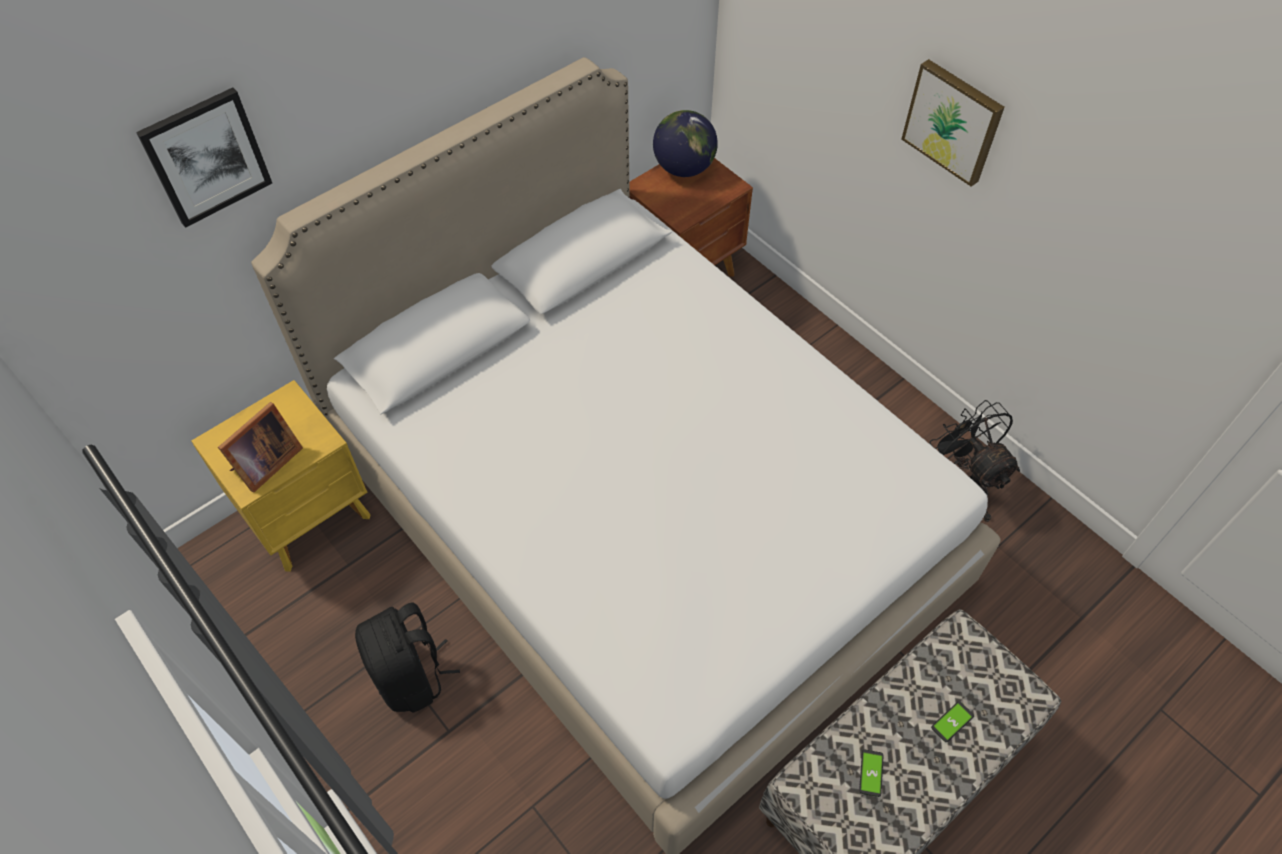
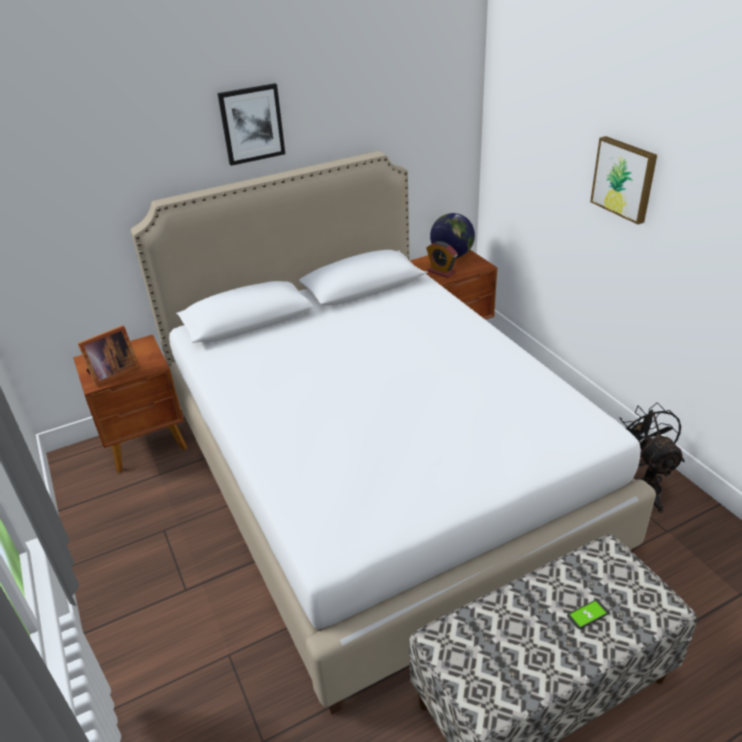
camera: 15 degrees right, 20 degrees down
picture [136,88,272,228] -> picture moved to [217,83,285,166]
yellow nightstand [191,380,371,572] -> brown nightstand [73,335,187,473]
black backpack [355,602,460,713] -> none
phone [859,749,884,797] -> none
none -> alarm clock [426,241,458,278]

